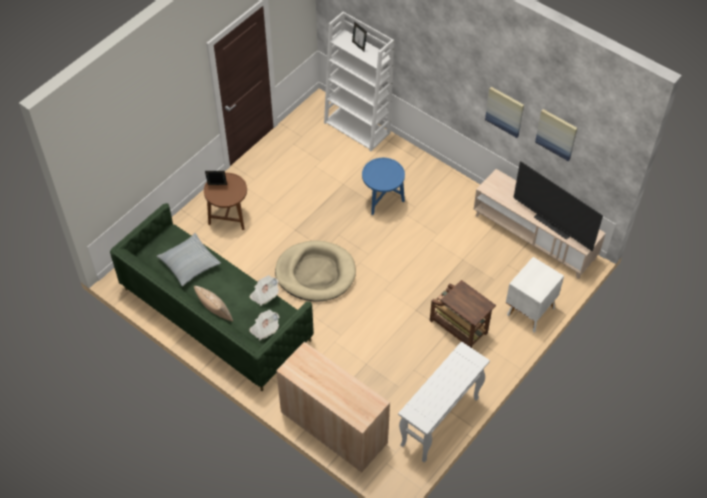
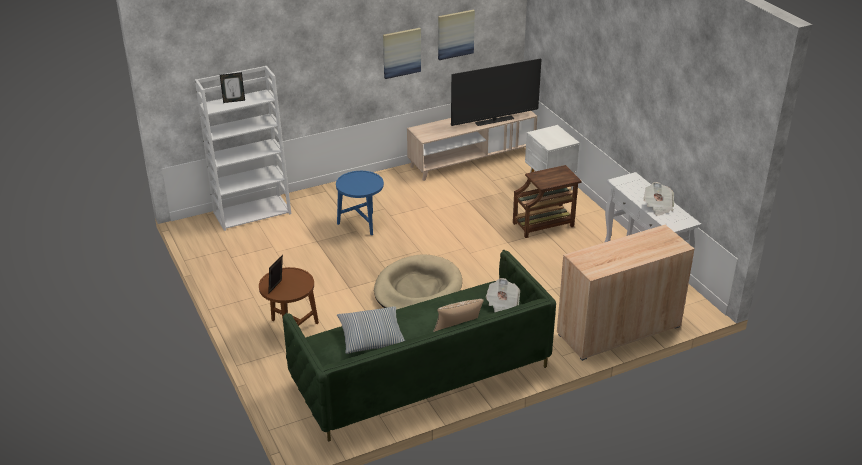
camera: 65 degrees left, 20 degrees down
newspaper [250,275,279,306] -> newspaper moved to [643,182,674,216]

